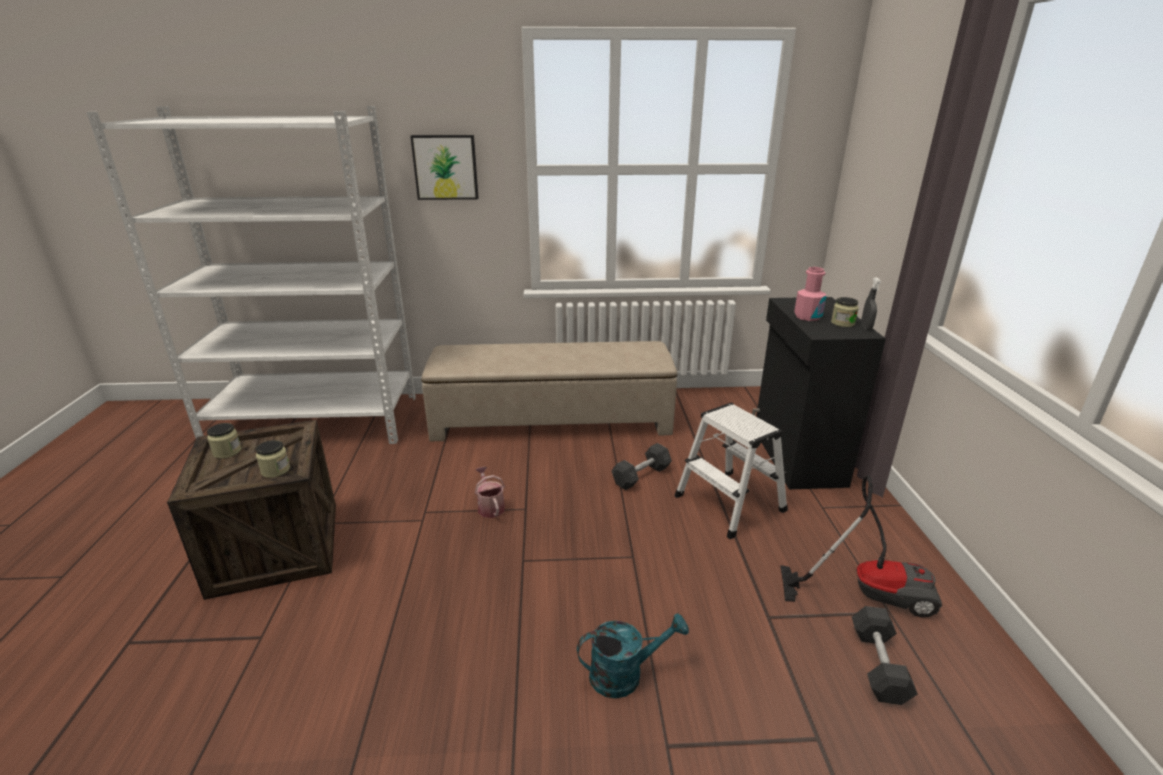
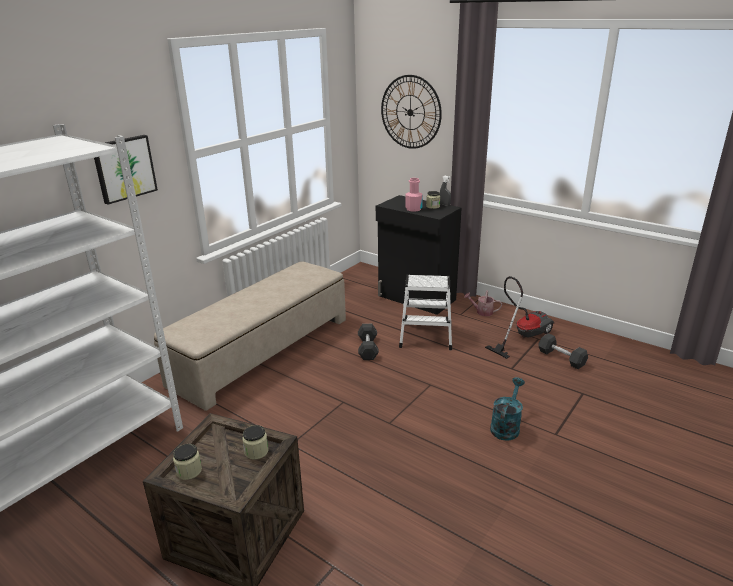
camera: 50 degrees left, 0 degrees up
watering can [475,467,505,518] -> watering can moved to [464,290,502,316]
none -> wall clock [381,75,442,149]

